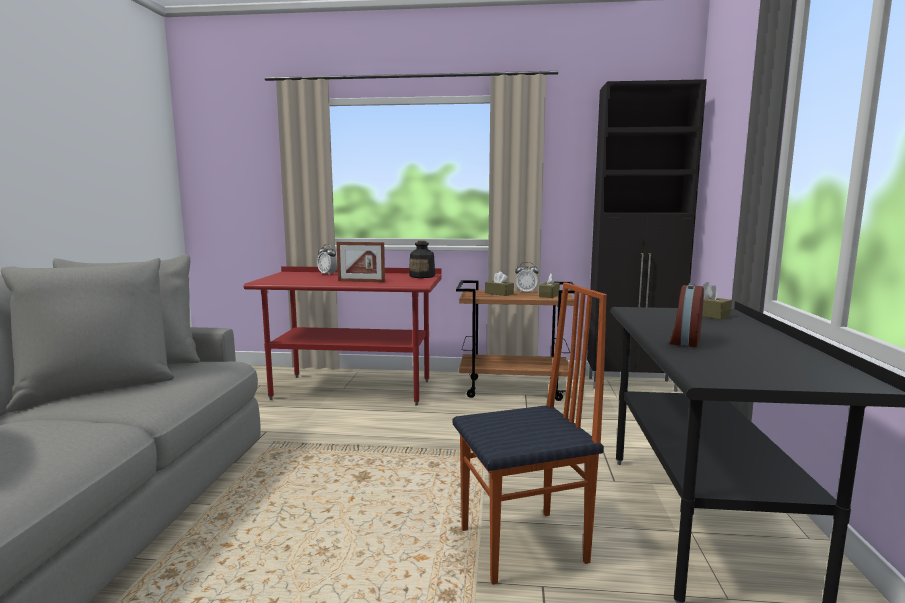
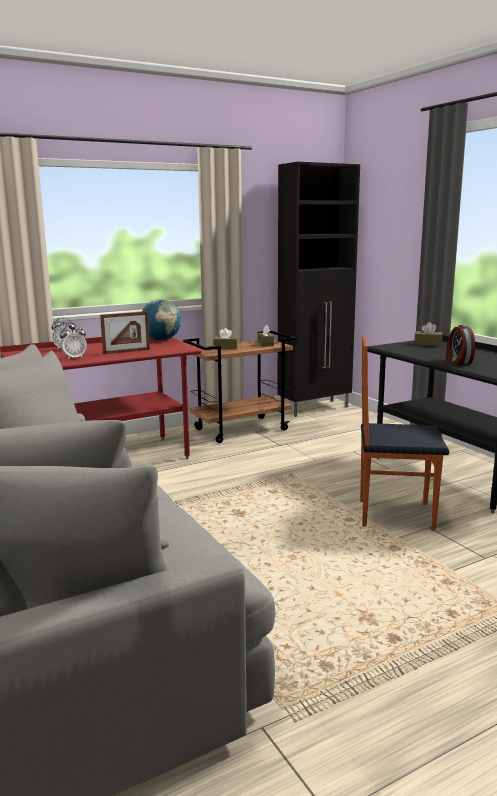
camera: 35 degrees left, 5 degrees up
bottle [409,241,435,278] -> globe [142,299,181,341]
chair [452,282,607,585] -> chair turned 120 degrees counterclockwise [360,336,449,531]
alarm clock [515,262,539,293] -> alarm clock moved to [60,324,87,360]

